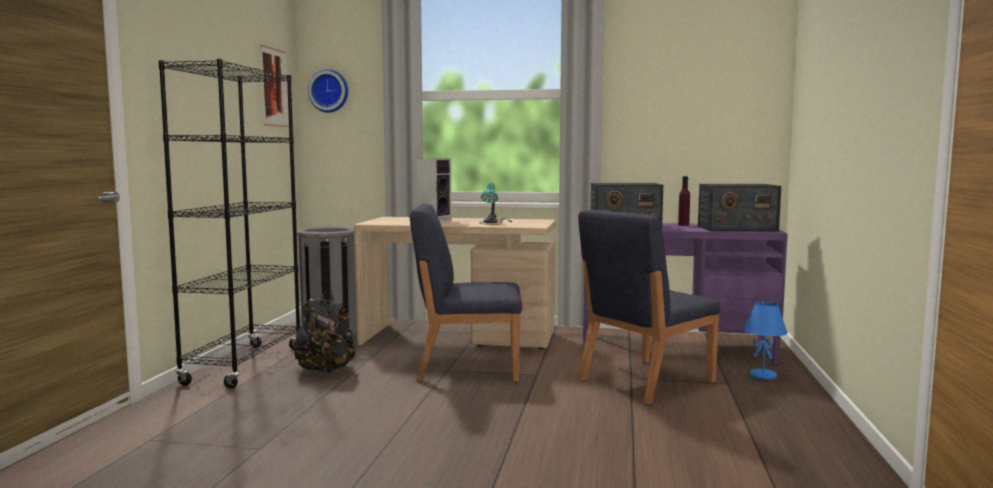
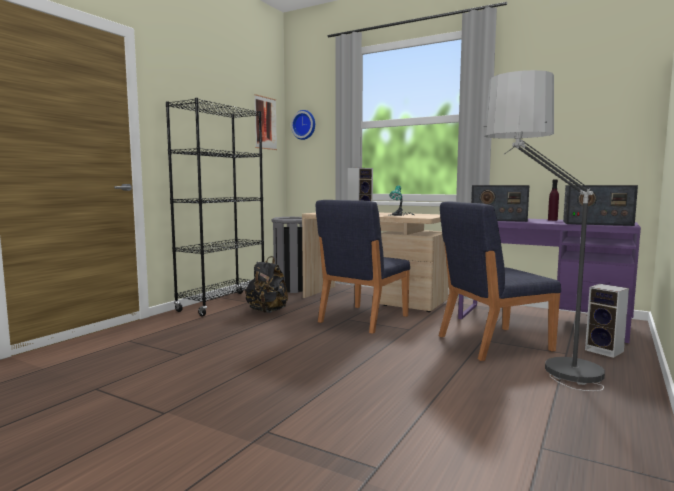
camera: 20 degrees right, 0 degrees up
blue chair [410,204,522,381] -> blue chair turned 75 degrees counterclockwise [316,200,410,334]
blue table lamp [744,301,788,380] -> speaker [585,284,629,358]
none -> floor lamp [484,70,605,391]

